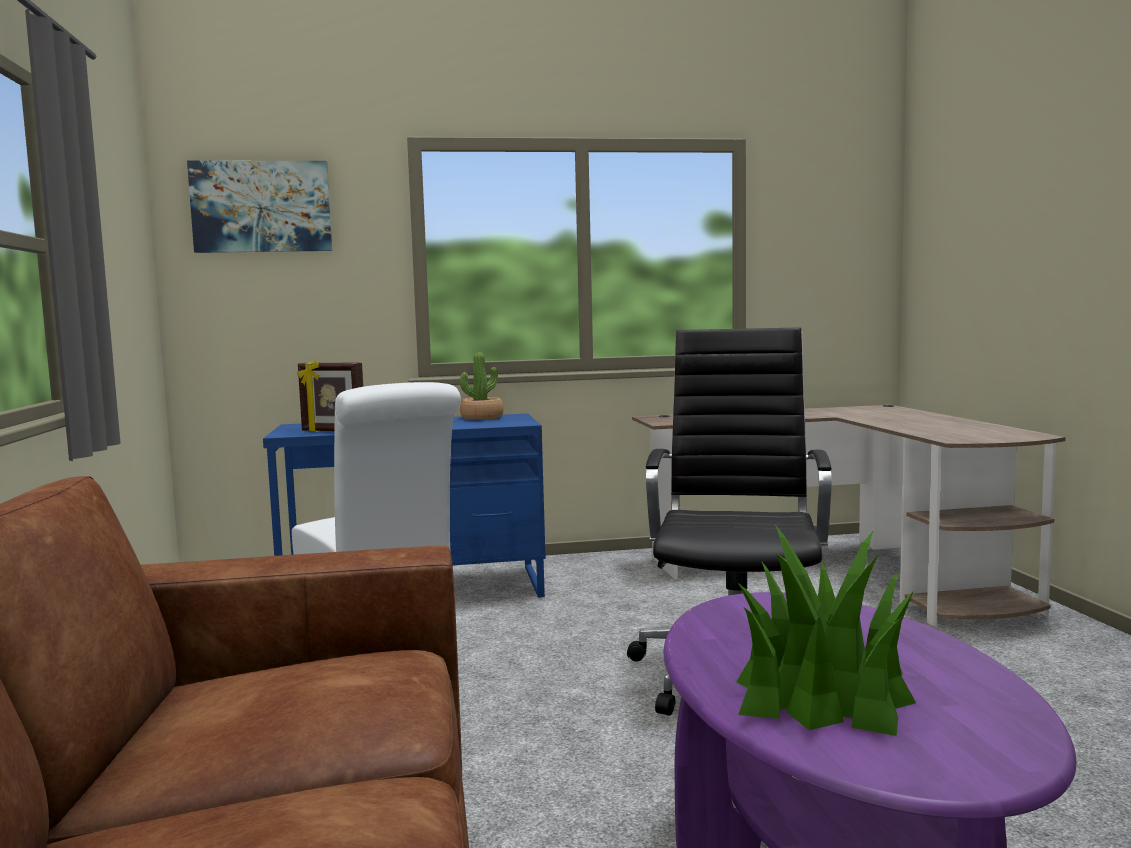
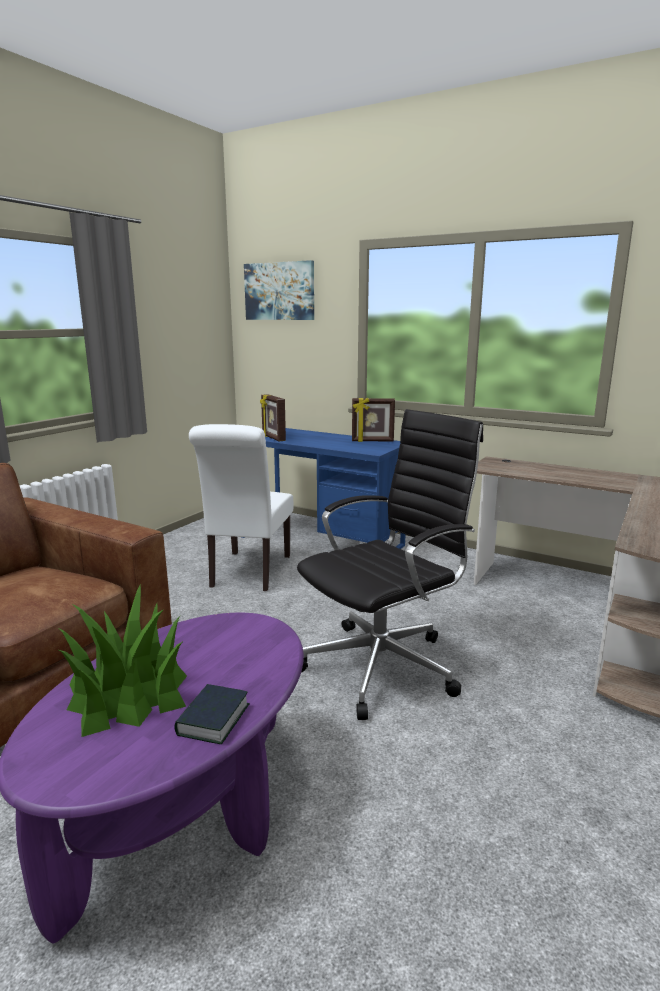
camera: 40 degrees right, 10 degrees up
potted plant [460,352,504,420] -> picture frame [352,398,395,442]
none -> book [174,684,249,744]

